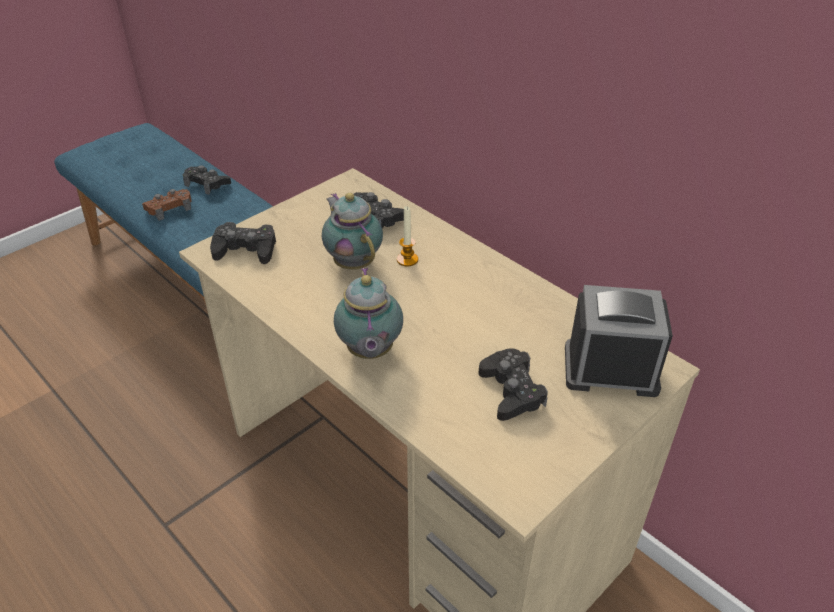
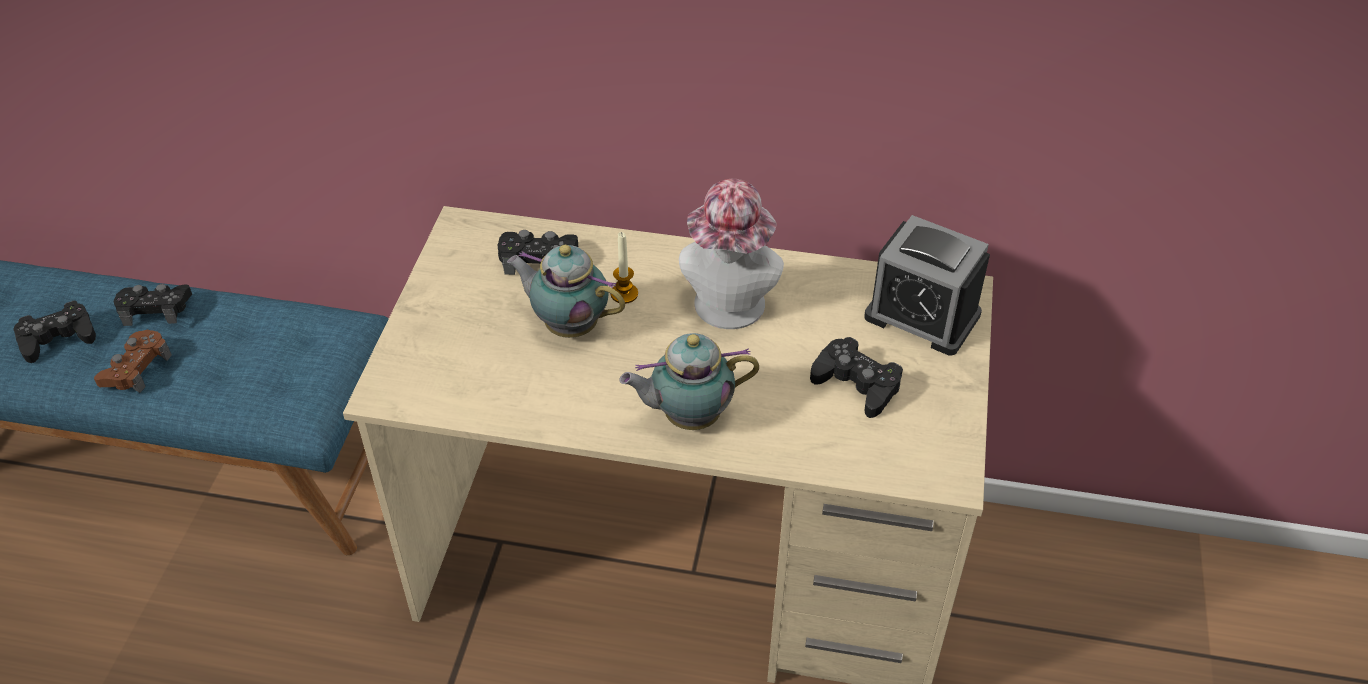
camera: 35 degrees left, 5 degrees up
black game controller [210,222,276,264] -> black game controller moved to [14,301,96,363]
teapot [334,267,403,359] -> teapot turned 120 degrees clockwise [620,333,759,430]
alarm clock [565,285,673,397] -> alarm clock turned 120 degrees counterclockwise [864,215,990,355]
none -> hat [679,179,784,329]

